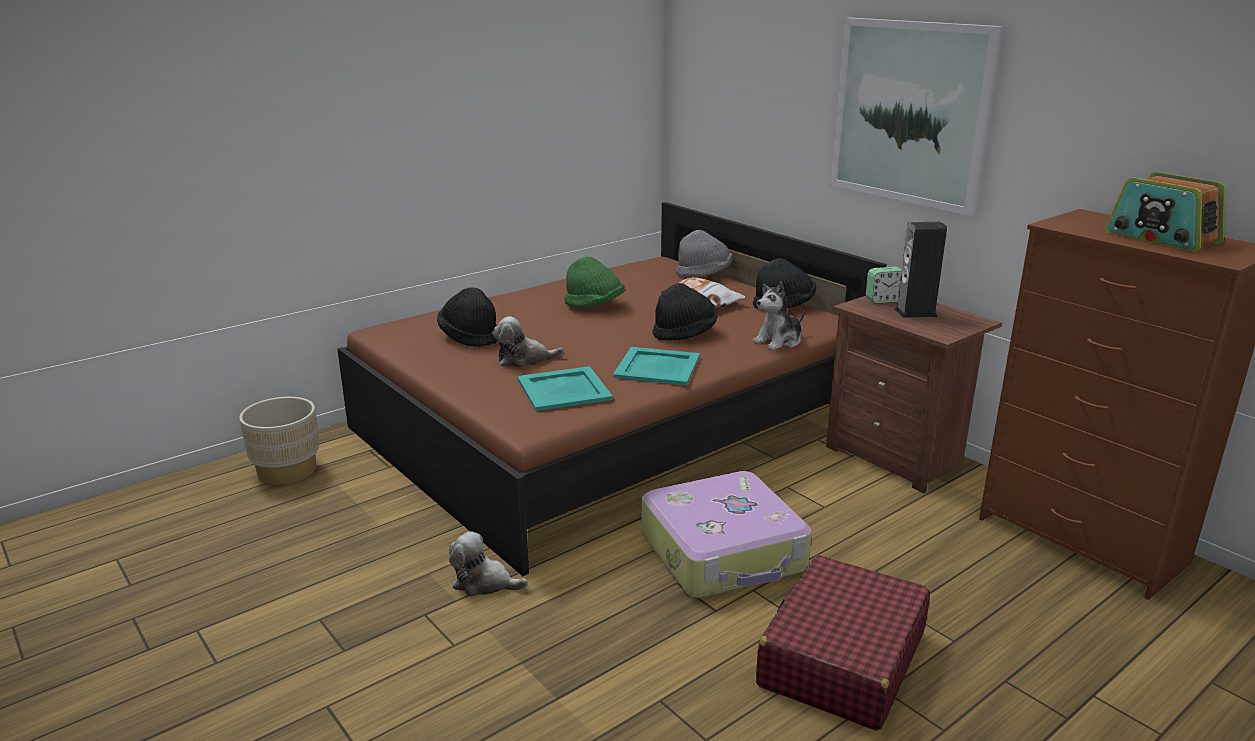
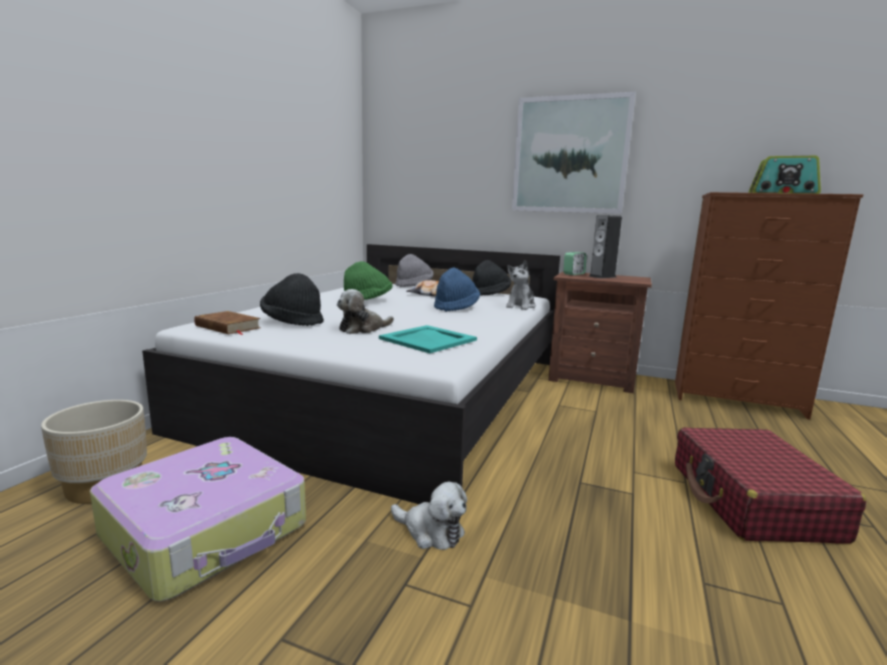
camera: 30 degrees left, 10 degrees down
brown bed [337,202,887,576] -> white bed [142,244,560,504]
plush toy [449,531,528,597] -> plush toy turned 135 degrees counterclockwise [391,482,467,550]
turquoise tray [613,347,700,385] -> none
suitcase [641,471,812,598] -> suitcase moved to [90,437,306,602]
black hat [652,283,718,341] -> blue hat [434,268,480,312]
none -> brown book [194,311,260,335]

